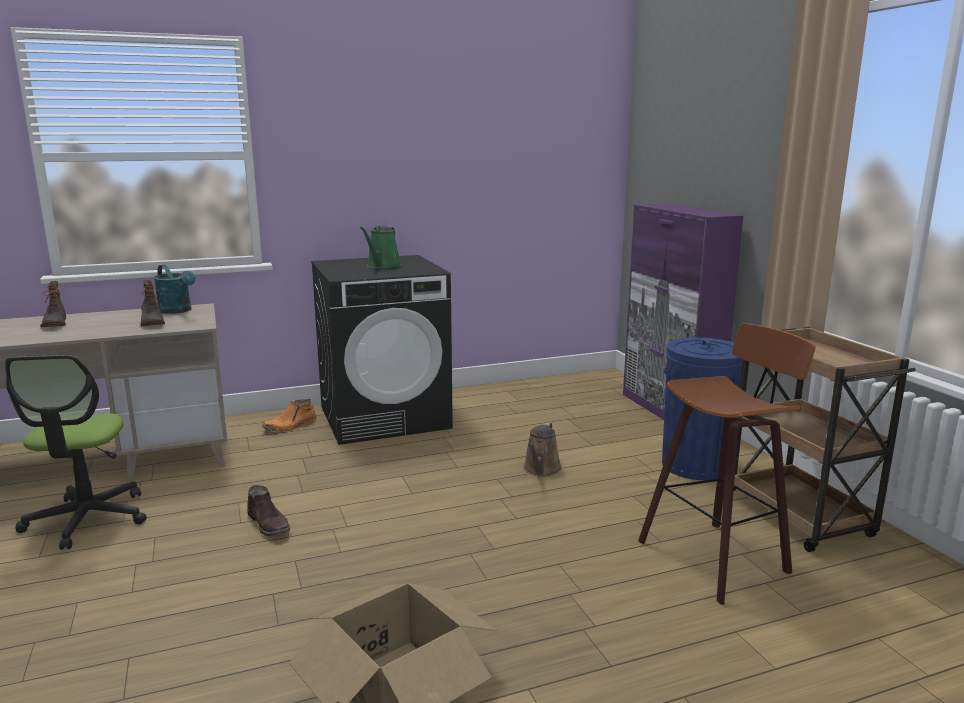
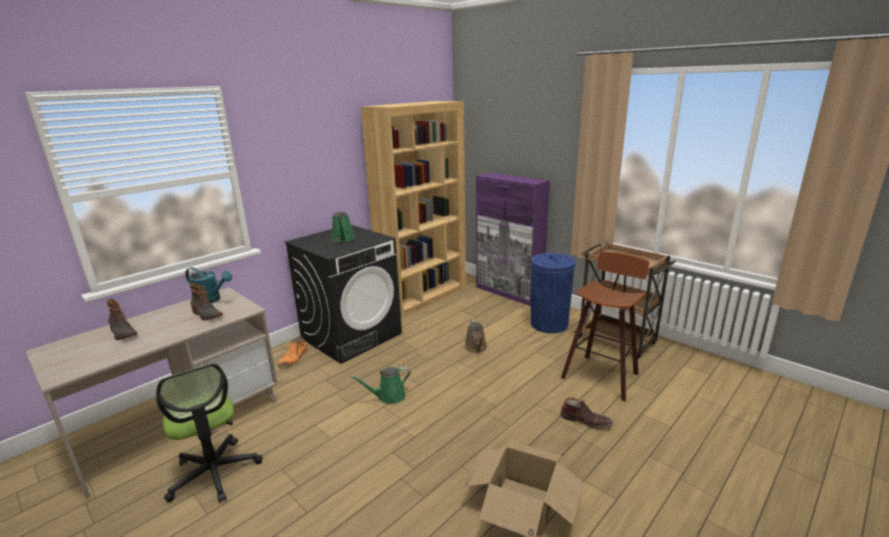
camera: 25 degrees left, 5 degrees up
brown boot [247,485,290,536] -> brown boot moved to [560,397,613,429]
none -> green watering can [351,367,410,404]
none -> brown bookcase [361,101,466,316]

